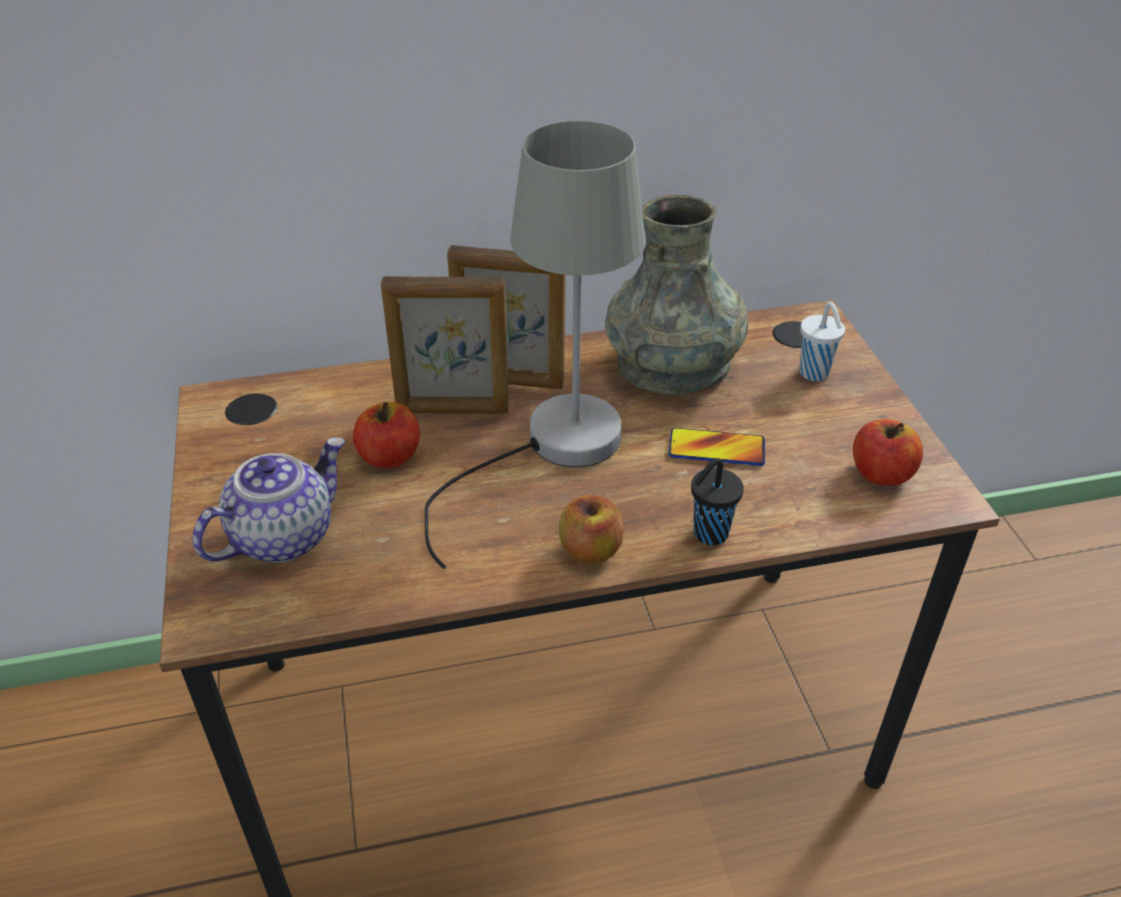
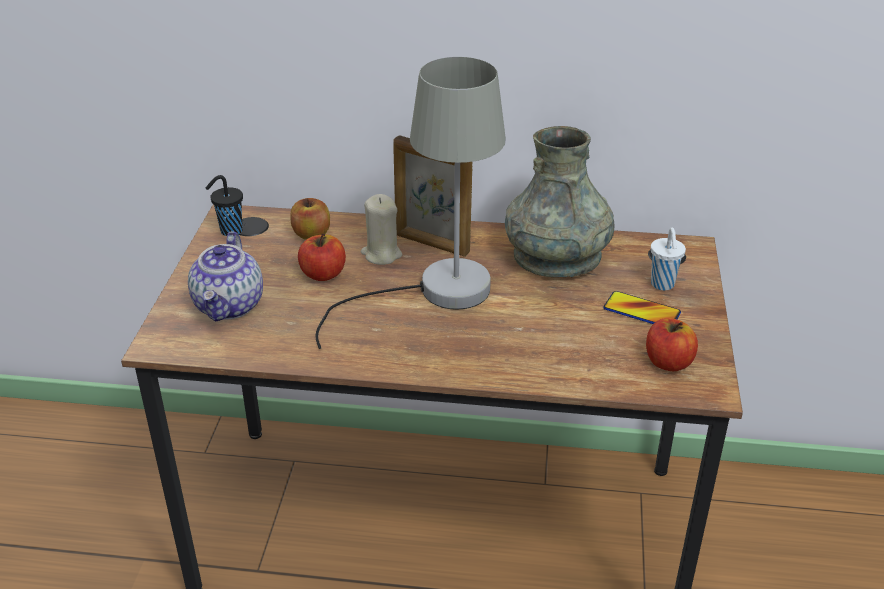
camera: 20 degrees right, 5 degrees down
teapot [192,437,345,563] -> teapot turned 120 degrees clockwise [188,231,263,322]
picture frame [381,276,508,413] -> beige candle [361,194,402,265]
apple [559,495,624,564] -> apple moved to [290,198,330,240]
phone [669,428,765,466] -> phone moved to [603,291,681,324]
black cup [691,458,744,545] -> black cup moved to [206,175,243,236]

